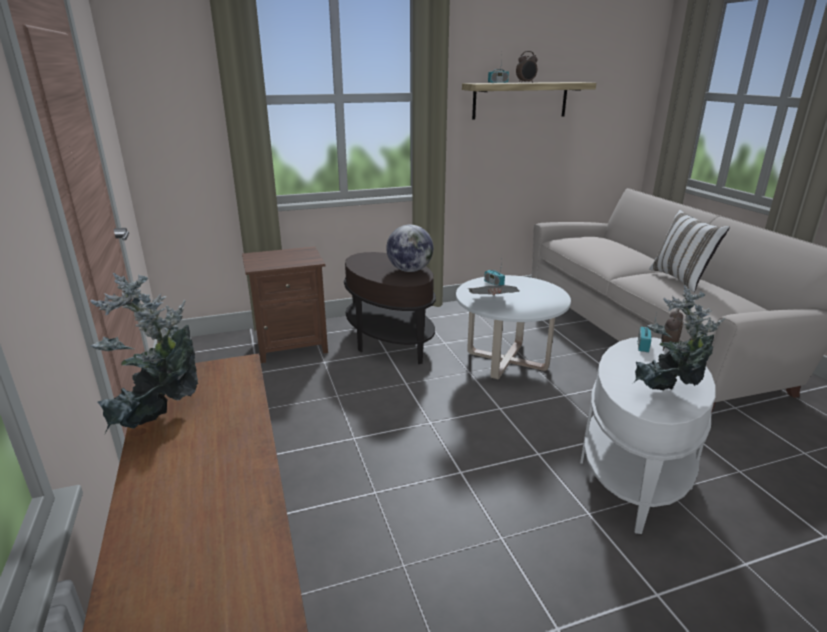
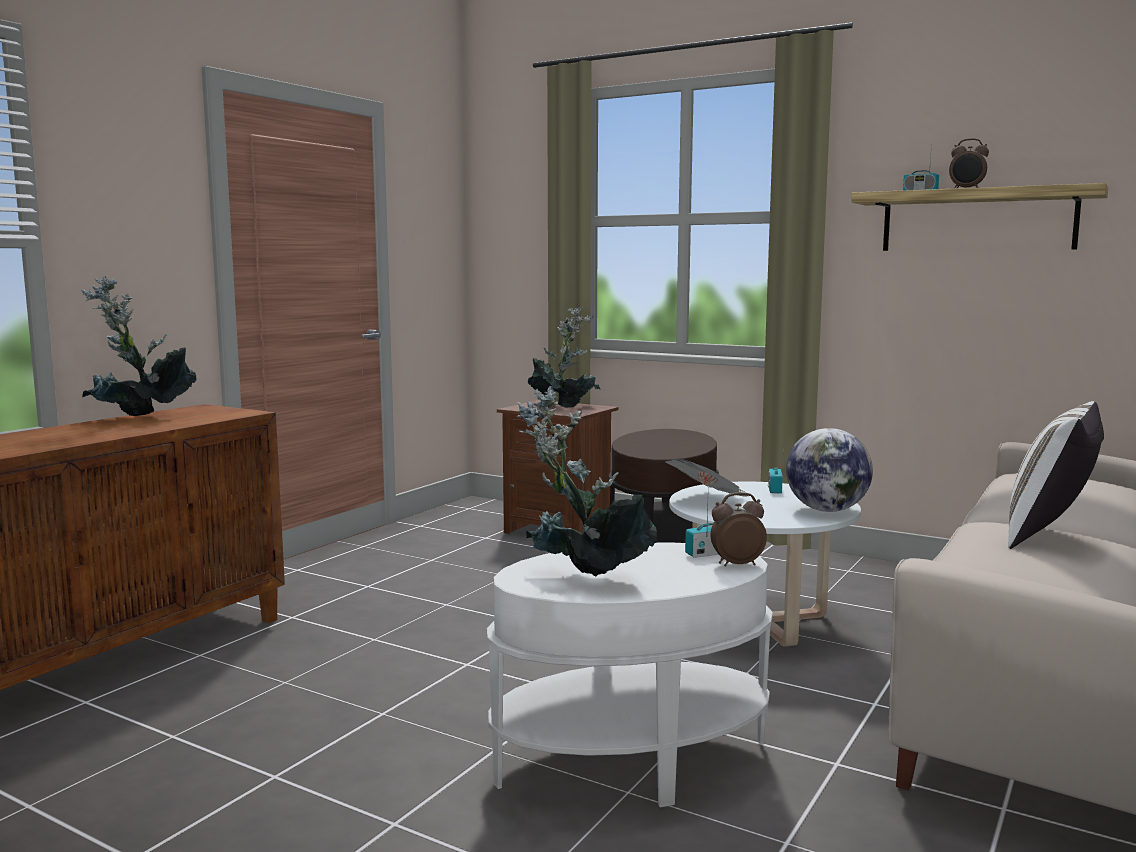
camera: 50 degrees right, 15 degrees down
globe [386,225,434,272] -> globe moved to [786,428,873,512]
none -> potted plant [528,306,600,408]

